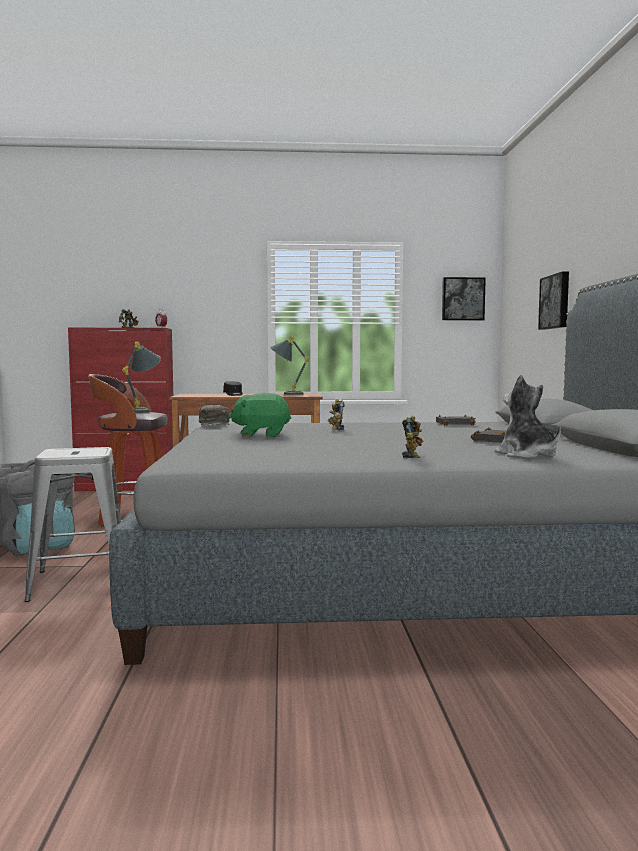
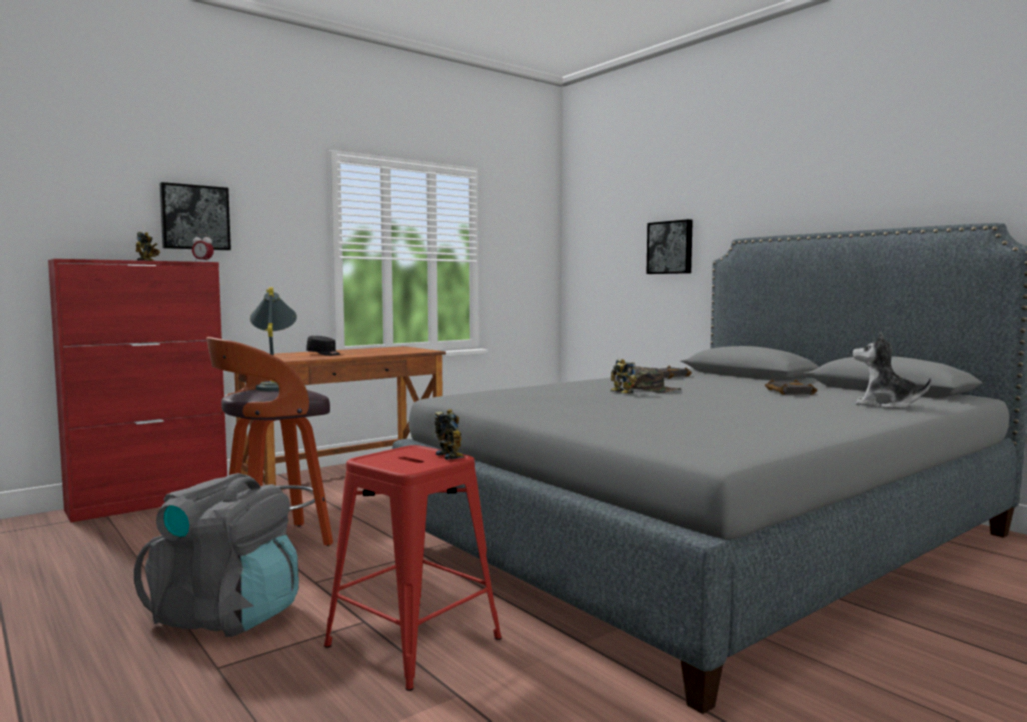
camera: 35 degrees left, 0 degrees up
grey stool [24,447,121,602] -> red stool [324,445,502,691]
green cap [199,405,230,426] -> green cap moved to [626,366,681,393]
green plush toy [228,393,291,437] -> none
grey table lamp [270,336,309,395] -> none
toy robot [402,416,423,458] -> toy robot moved to [434,409,464,460]
picture [442,277,486,321] -> picture moved to [159,182,231,250]

